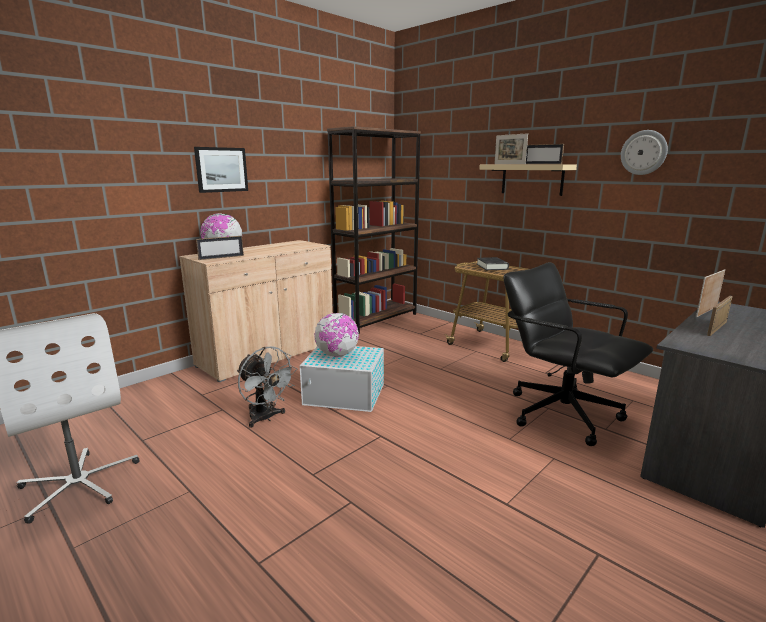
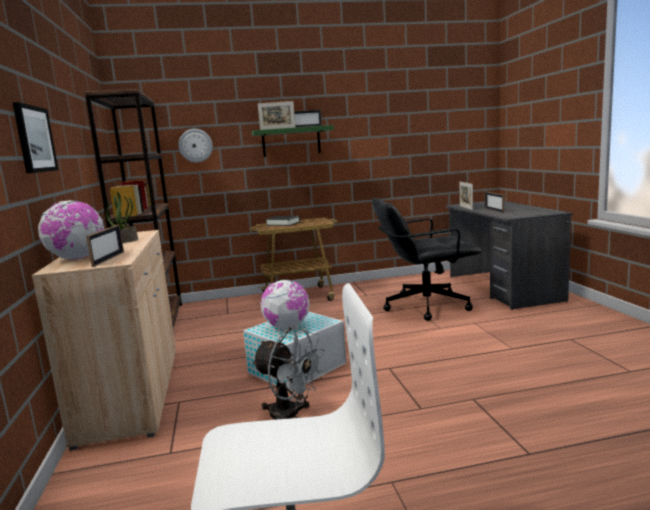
camera: 55 degrees left, 5 degrees down
grey fan [237,347,297,428] -> grey fan turned 45 degrees clockwise [252,326,325,420]
beige shelf [479,164,577,196] -> green shelf [252,125,334,157]
wall clock [621,130,668,175] -> wall clock moved to [178,129,213,163]
none -> potted plant [106,192,138,243]

